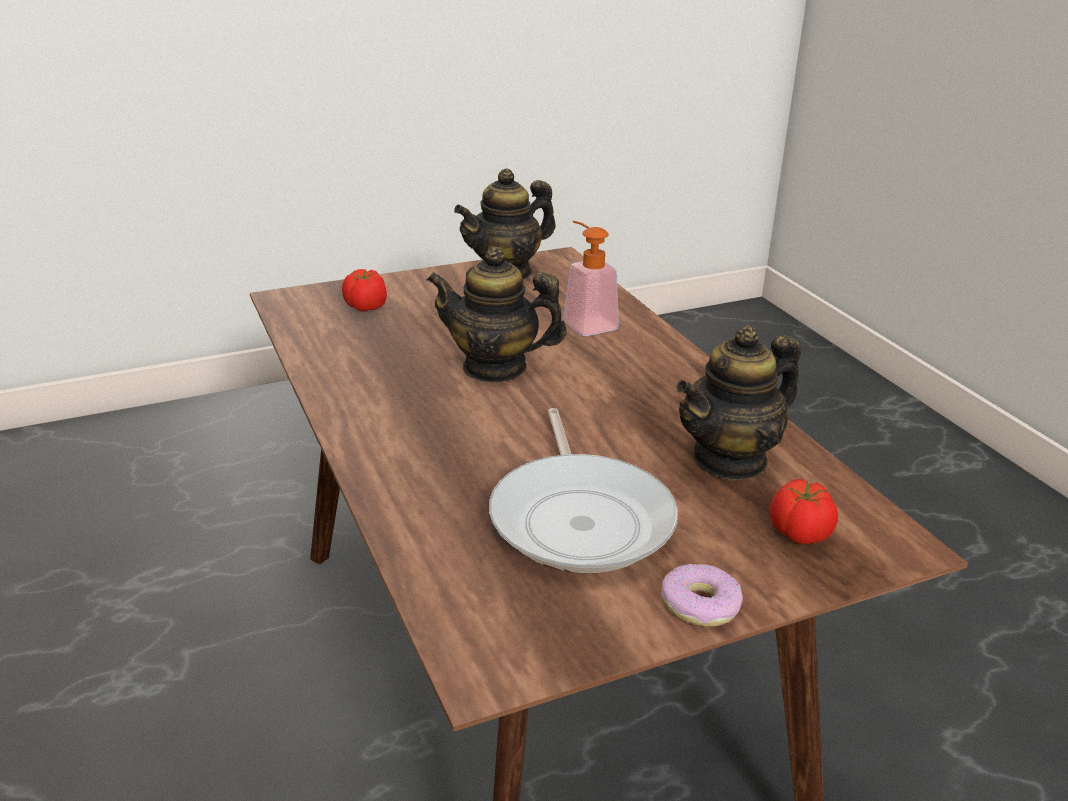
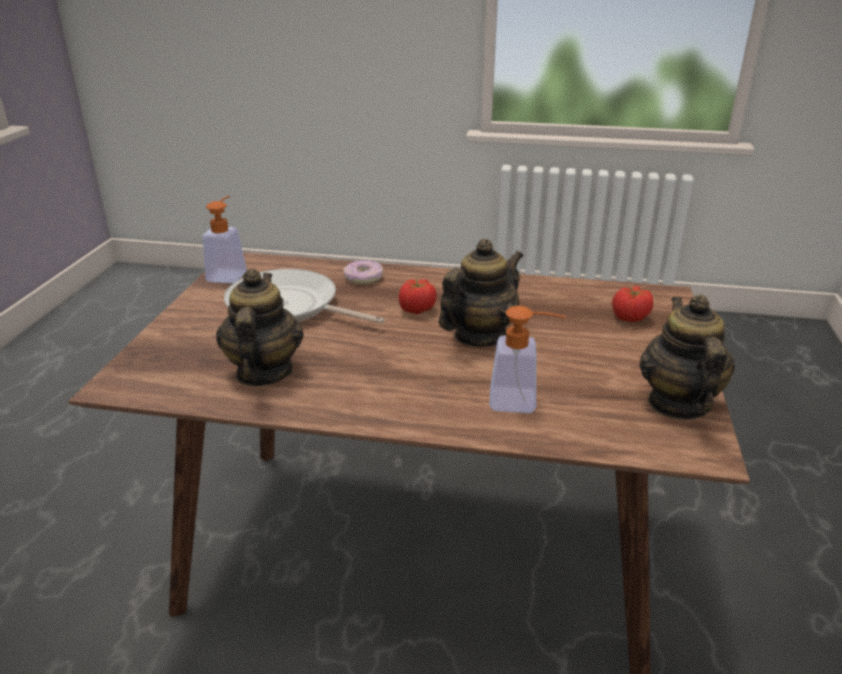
camera: 125 degrees right, 0 degrees up
donut [661,564,743,627] -> donut moved to [343,260,383,285]
tomato [770,479,838,545] -> tomato moved to [399,279,437,314]
none -> soap dispenser [203,196,247,283]

